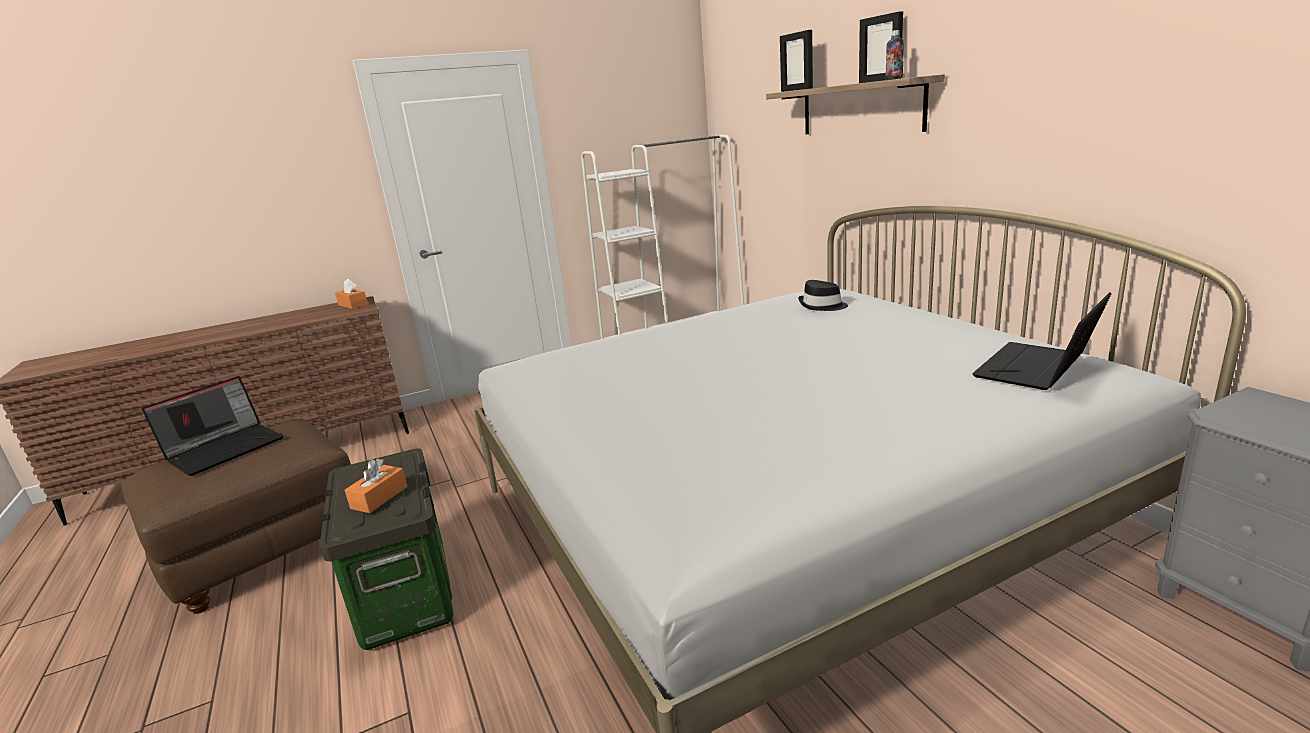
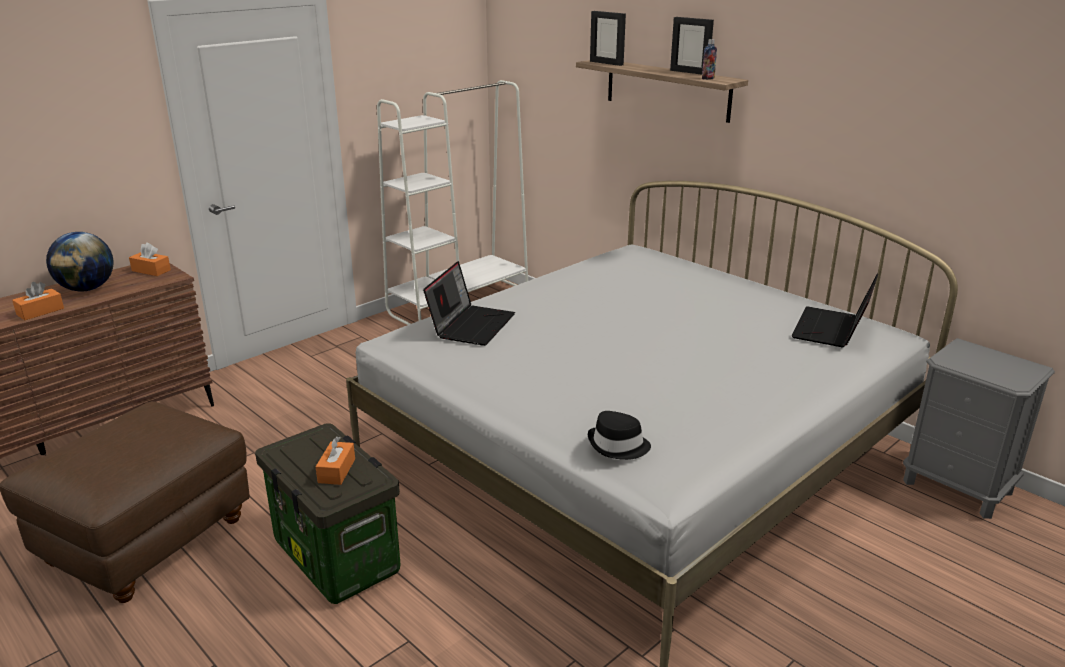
camera: 20 degrees left, 5 degrees up
laptop [142,376,284,476] -> laptop moved to [423,261,515,346]
black hat [798,280,848,311] -> black hat moved to [588,411,651,460]
none -> orange tissue box [12,282,64,320]
none -> globe [46,232,114,292]

